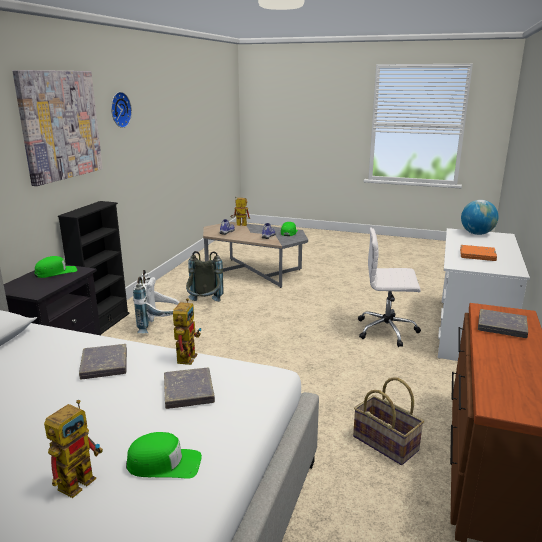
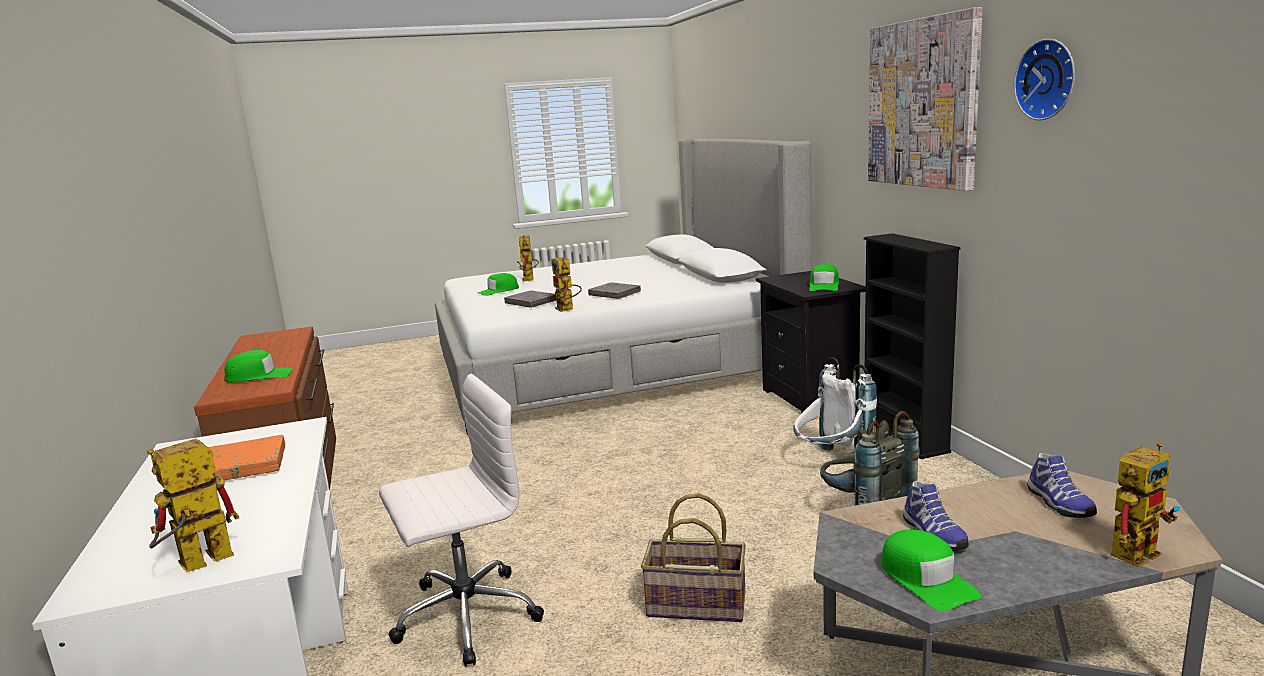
camera: 145 degrees right, 5 degrees down
basket [353,377,424,465] -> basket moved to [641,493,746,622]
globe [461,200,498,235] -> toy robot [147,439,239,573]
grey book [478,309,528,338] -> green cap [224,350,293,383]

